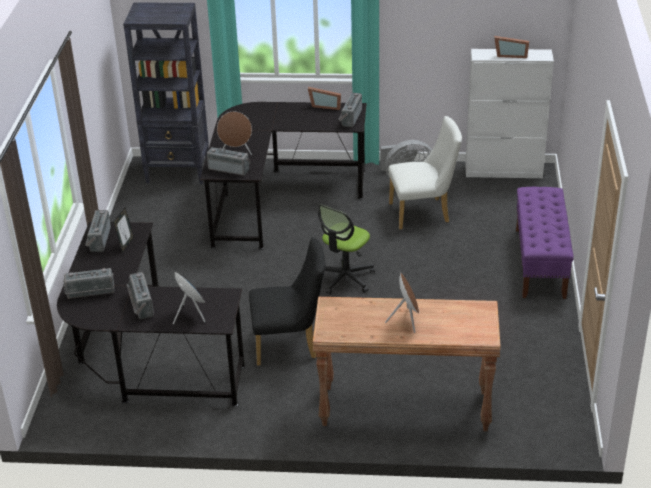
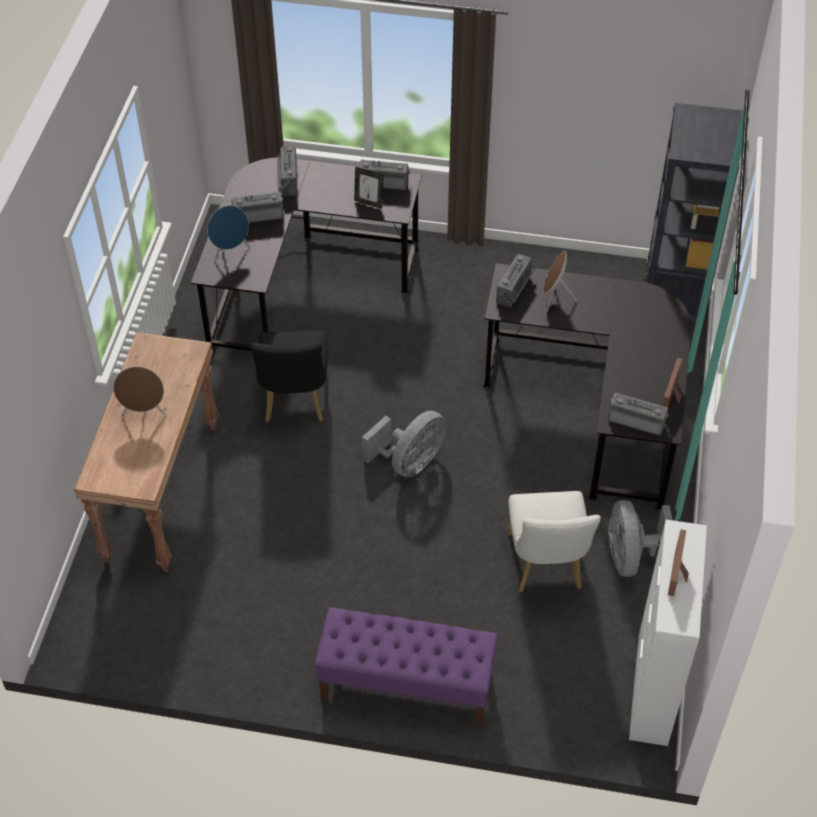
camera: 95 degrees right, 15 degrees up
office chair [318,204,375,294] -> grey fan [362,411,447,477]

